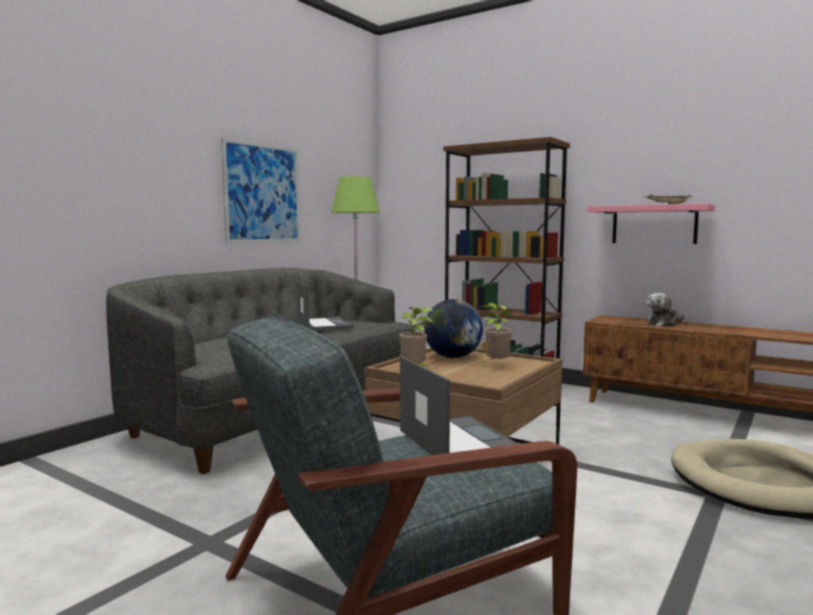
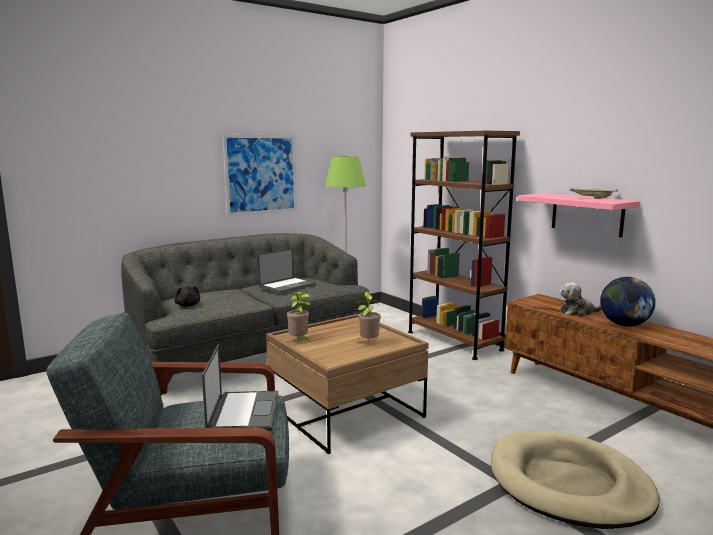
camera: 20 degrees right, 5 degrees up
laptop [297,281,354,331] -> laptop turned 45 degrees clockwise [257,248,316,293]
globe [424,299,483,358] -> globe moved to [600,277,656,327]
none -> black plush toy [175,286,200,307]

